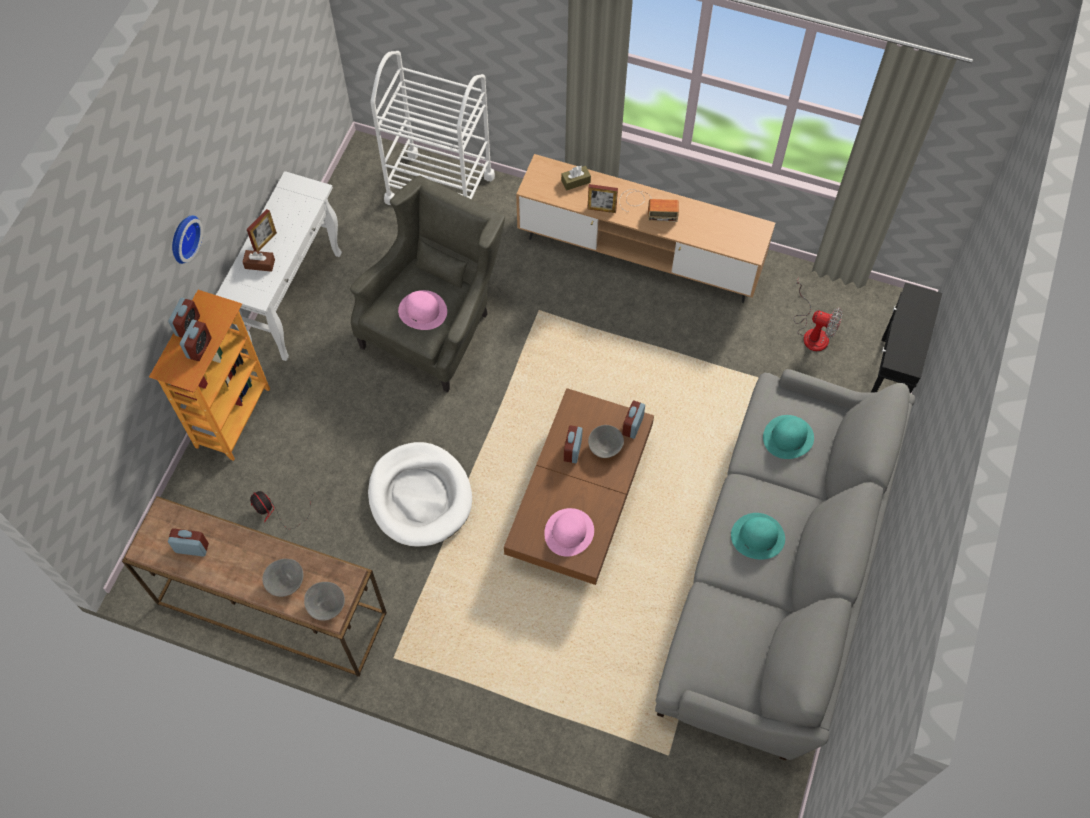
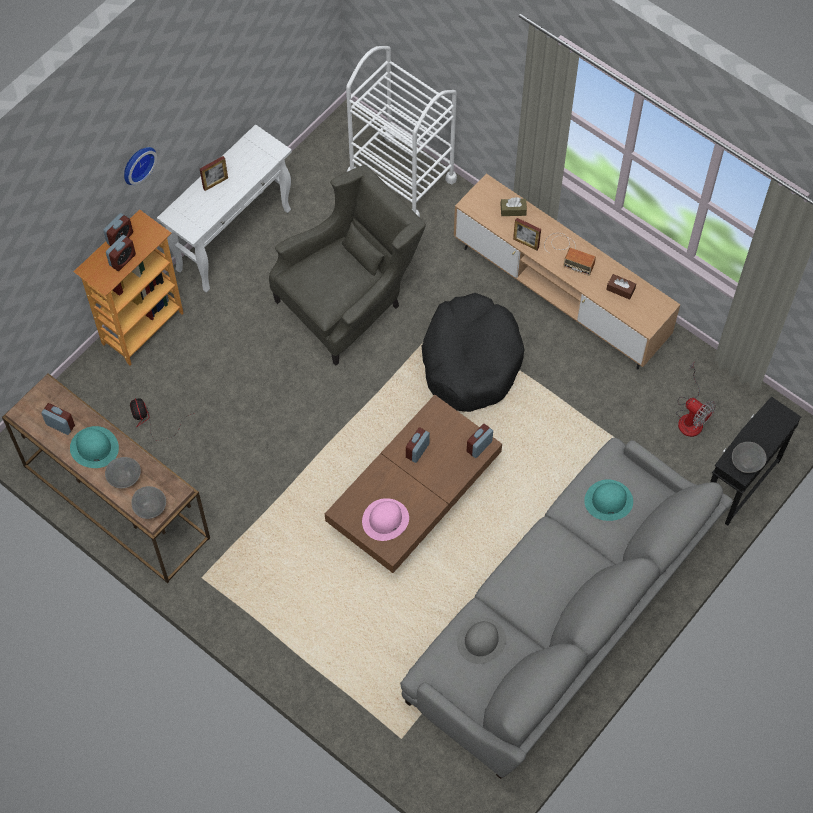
camera: 20 degrees right, 0 degrees up
brown tissue box [242,250,275,272] -> brown tissue box moved to [606,274,636,300]
white dog bed [368,442,472,547] -> none
pink hat [398,290,447,330] -> none
grey bowl [588,425,624,458] -> grey bowl moved to [732,442,766,473]
turquoise hat [731,513,785,559] -> turquoise hat moved to [70,426,119,468]
none -> black dog bed [422,293,524,412]
none -> grey hat [457,618,506,664]

